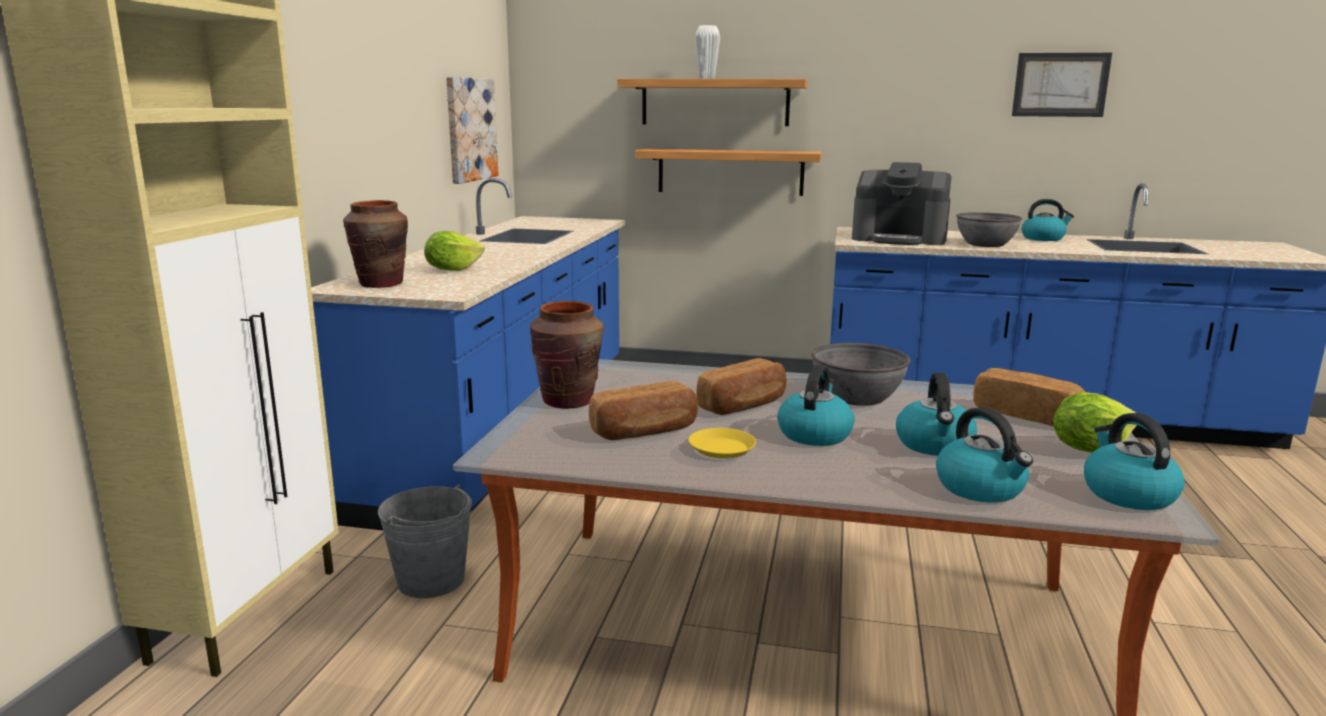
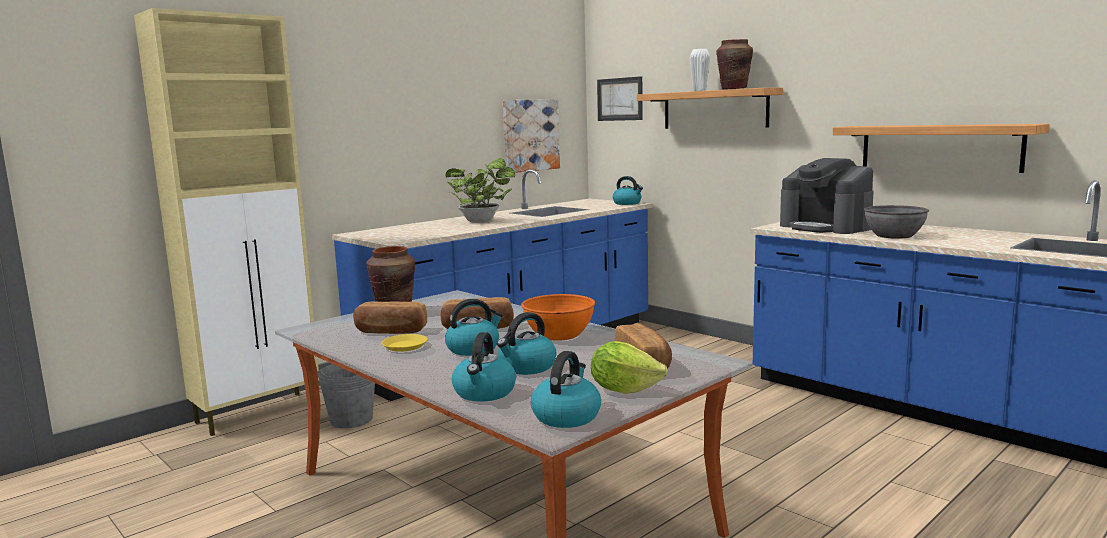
camera: 35 degrees right, 5 degrees down
brown vase [343,200,408,288] -> brown vase moved to [716,39,753,90]
lettuce [424,231,485,271] -> none
shelf [635,148,822,196] -> shelf moved to [833,124,1050,173]
grey bowl [811,343,911,406] -> orange bowl [521,294,595,341]
picture [1012,53,1112,117] -> picture moved to [597,76,643,121]
kettle [1022,199,1074,241] -> kettle moved to [613,176,643,205]
none -> potted plant [445,158,515,223]

